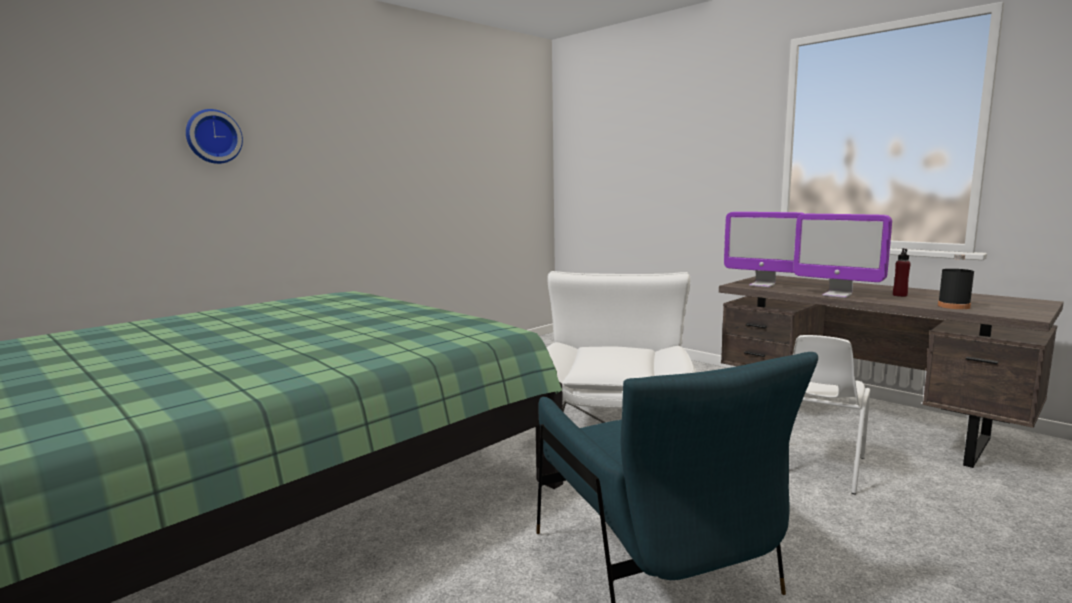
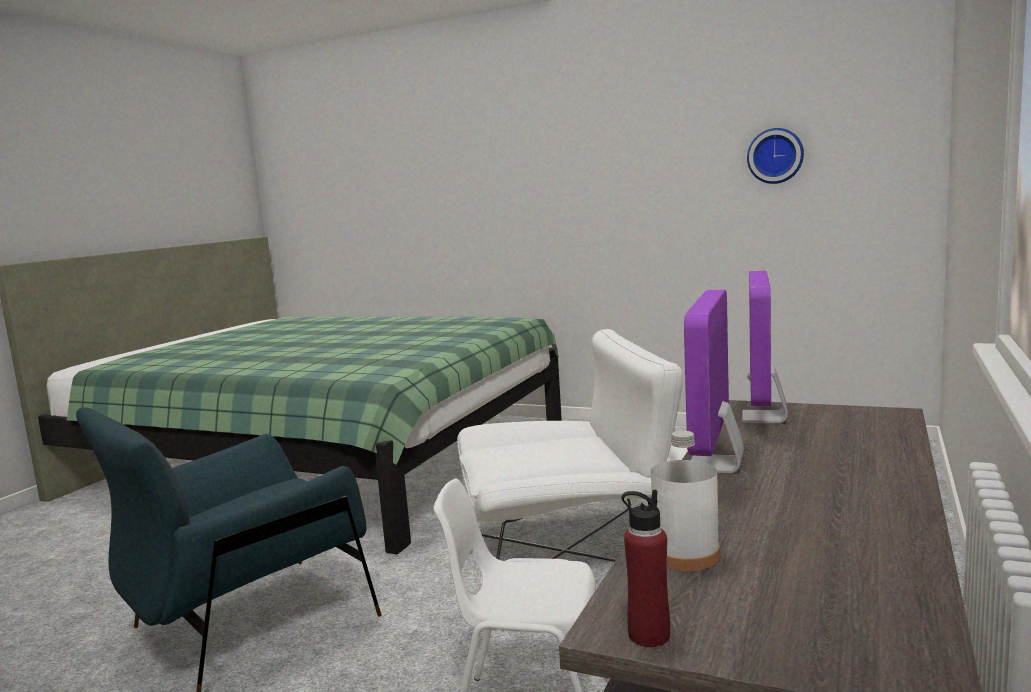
camera: 70 degrees right, 0 degrees up
wall clock [186,109,243,164] -> wall clock moved to [747,128,804,184]
red bottle [893,248,911,297] -> red bottle moved to [621,490,670,647]
black bottle [938,254,974,309] -> white bottle [651,431,720,571]

